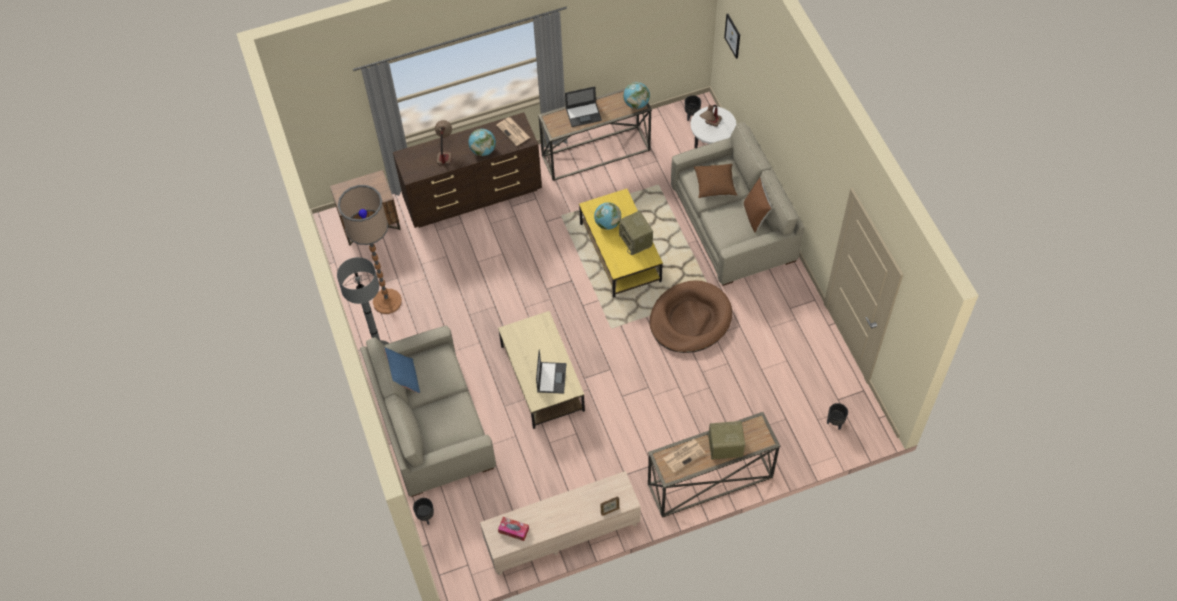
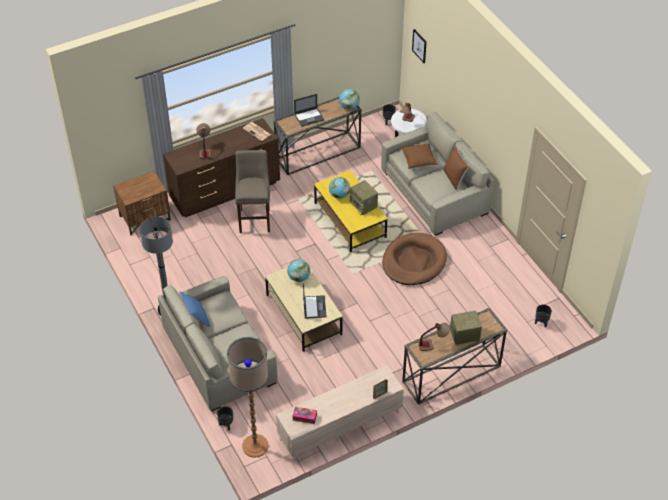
camera: 10 degrees left, 10 degrees down
floor lamp [338,185,402,314] -> floor lamp moved to [227,337,269,458]
globe [468,129,496,156] -> globe moved to [287,259,310,282]
newspaper [663,439,705,473] -> table lamp [418,323,450,351]
none -> beige stool [235,150,270,233]

